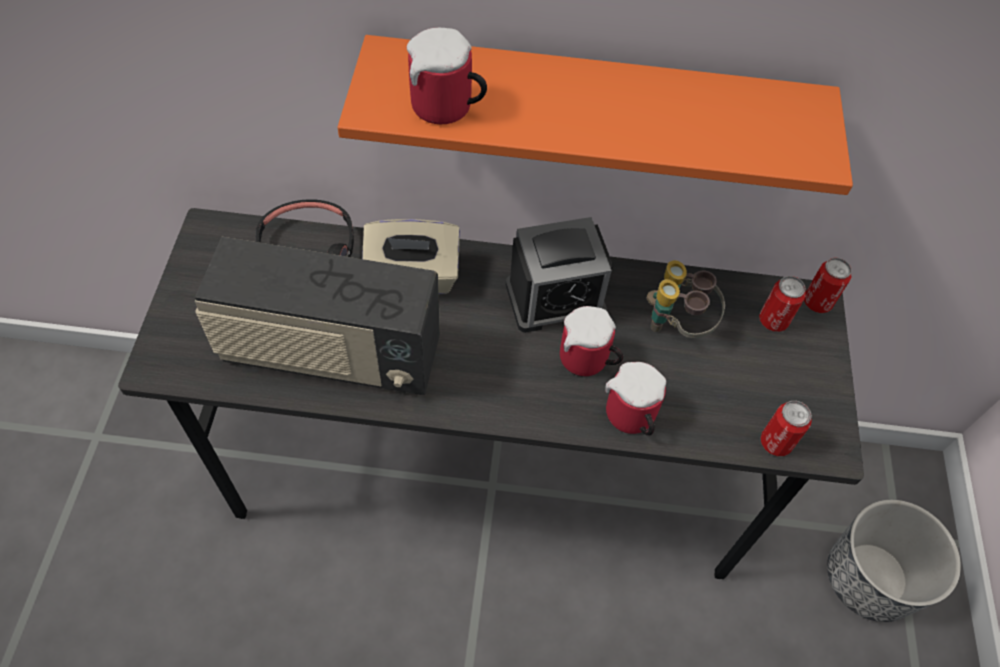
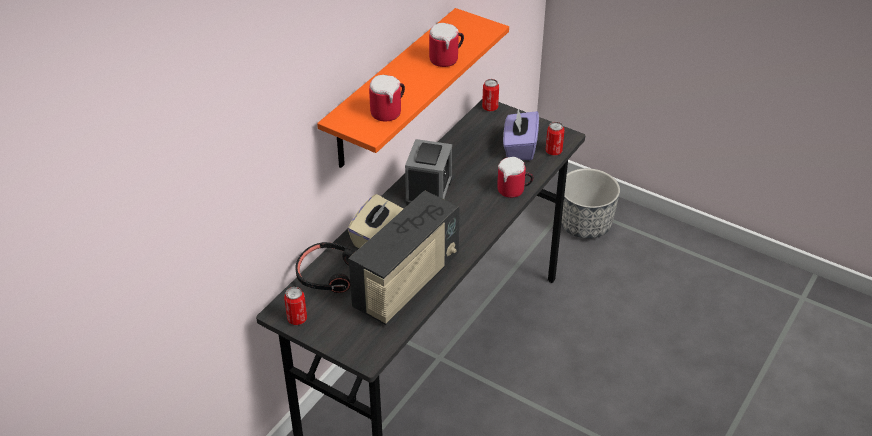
camera: 60 degrees left, 15 degrees down
mug [560,306,623,376] -> mug moved to [429,23,464,67]
binoculars [647,260,725,338] -> none
can [759,276,806,332] -> can moved to [284,287,307,325]
none -> purple tissue box [503,109,539,160]

